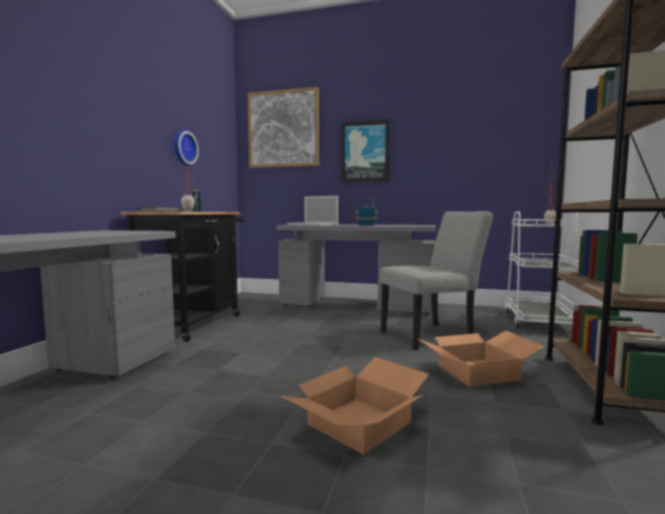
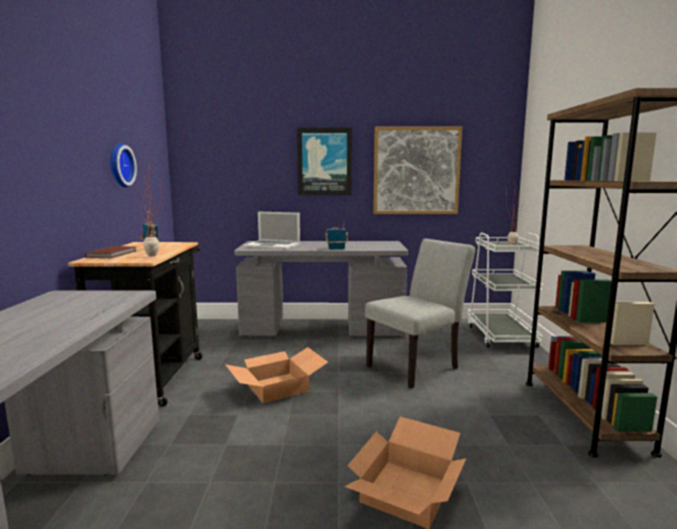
camera: 15 degrees left, 5 degrees up
picture [248,87,319,168] -> picture moved to [373,127,462,214]
cardboard box [418,331,545,387] -> cardboard box moved to [225,347,328,404]

